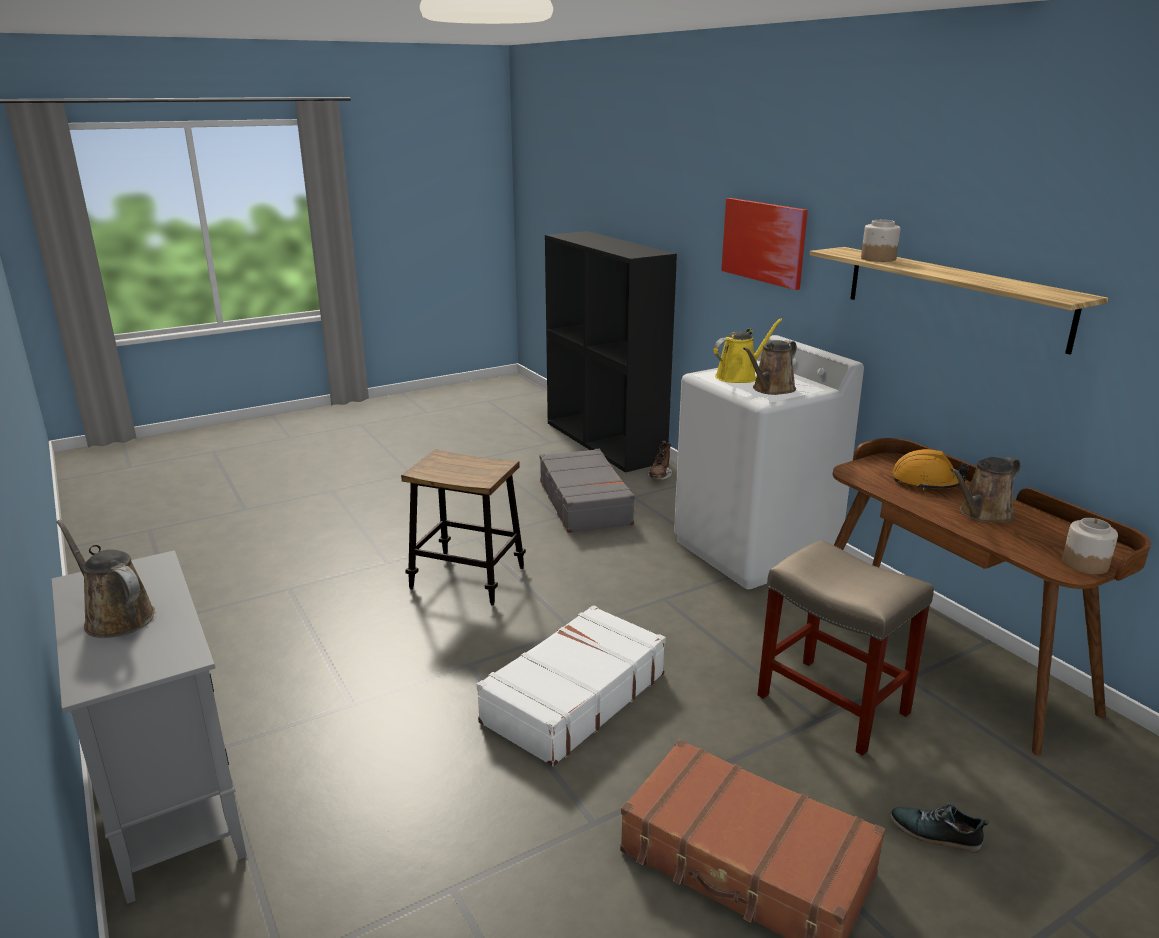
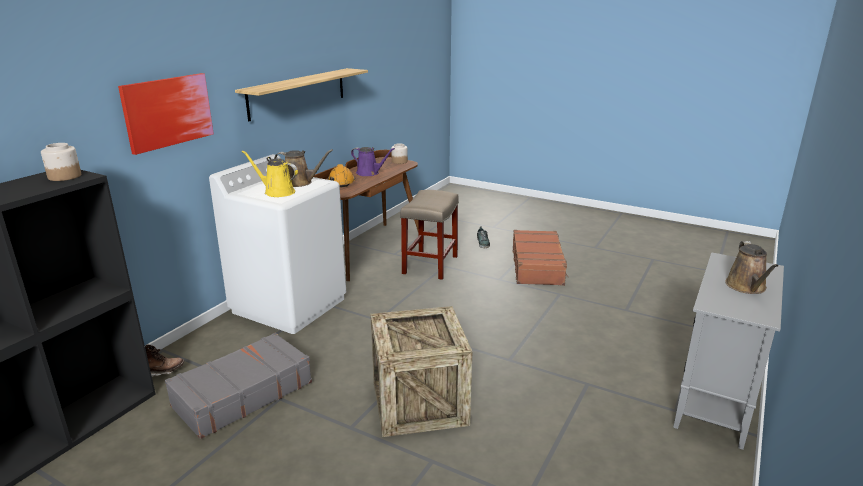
camera: 120 degrees left, 0 degrees up
stool [401,449,526,605] -> crate [370,306,472,437]
white suitcase [477,605,666,767] -> none
jar [861,220,901,262] -> jar moved to [41,143,81,181]
brown watering can [950,457,1021,523] -> purple watering can [351,147,395,176]

